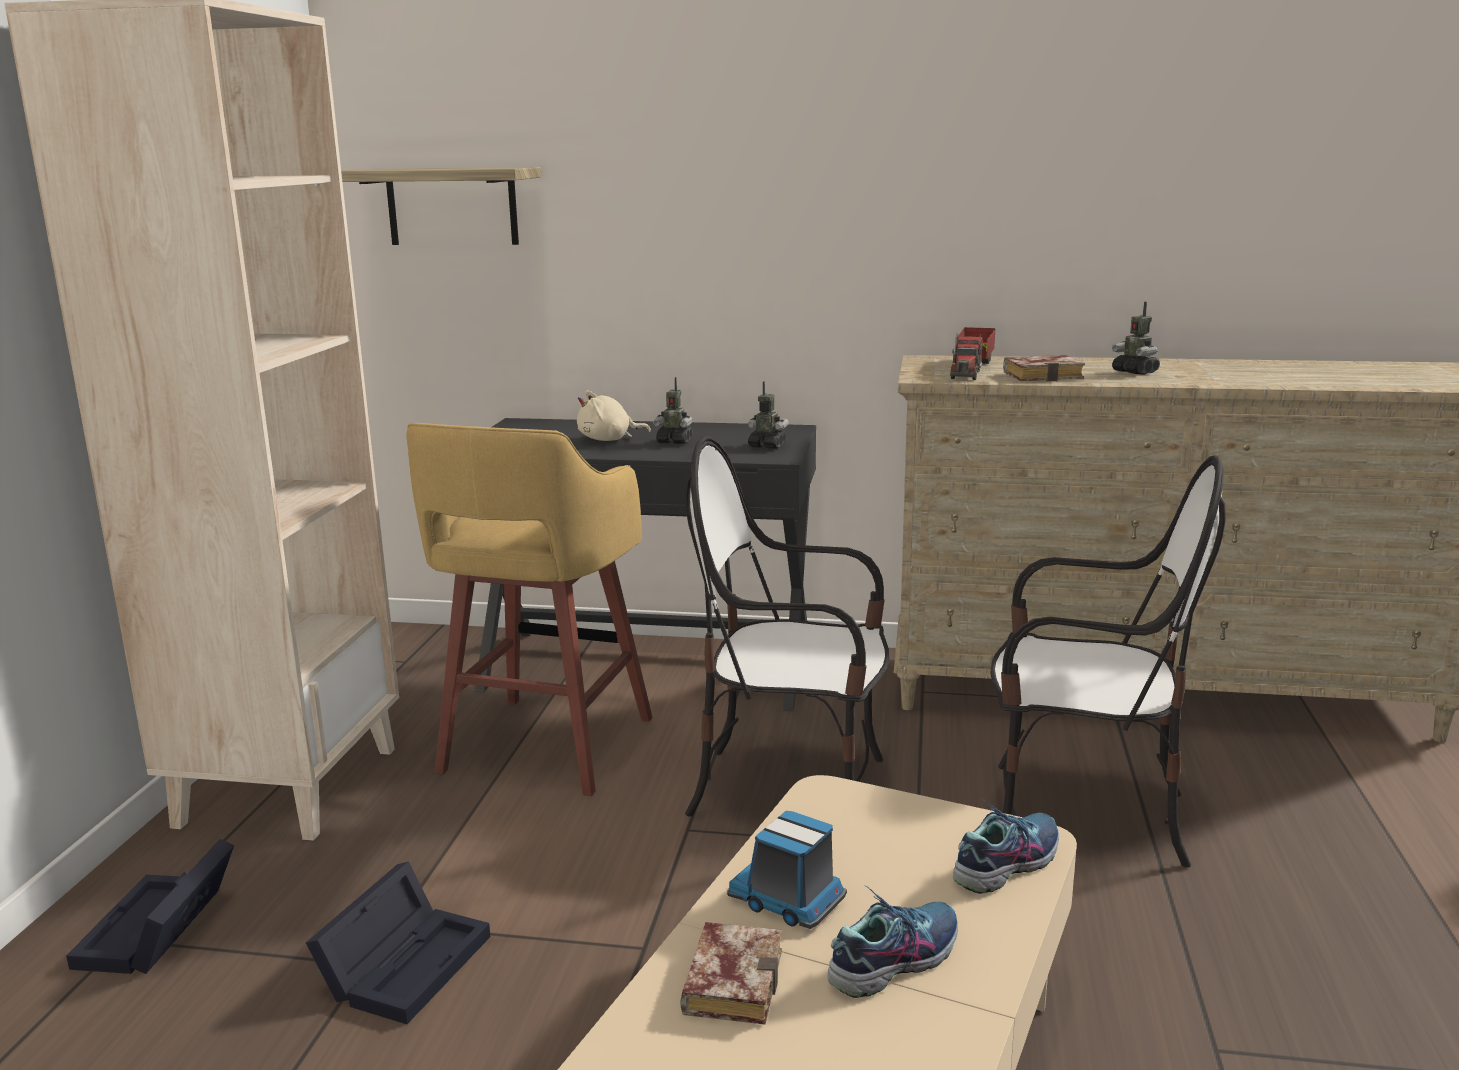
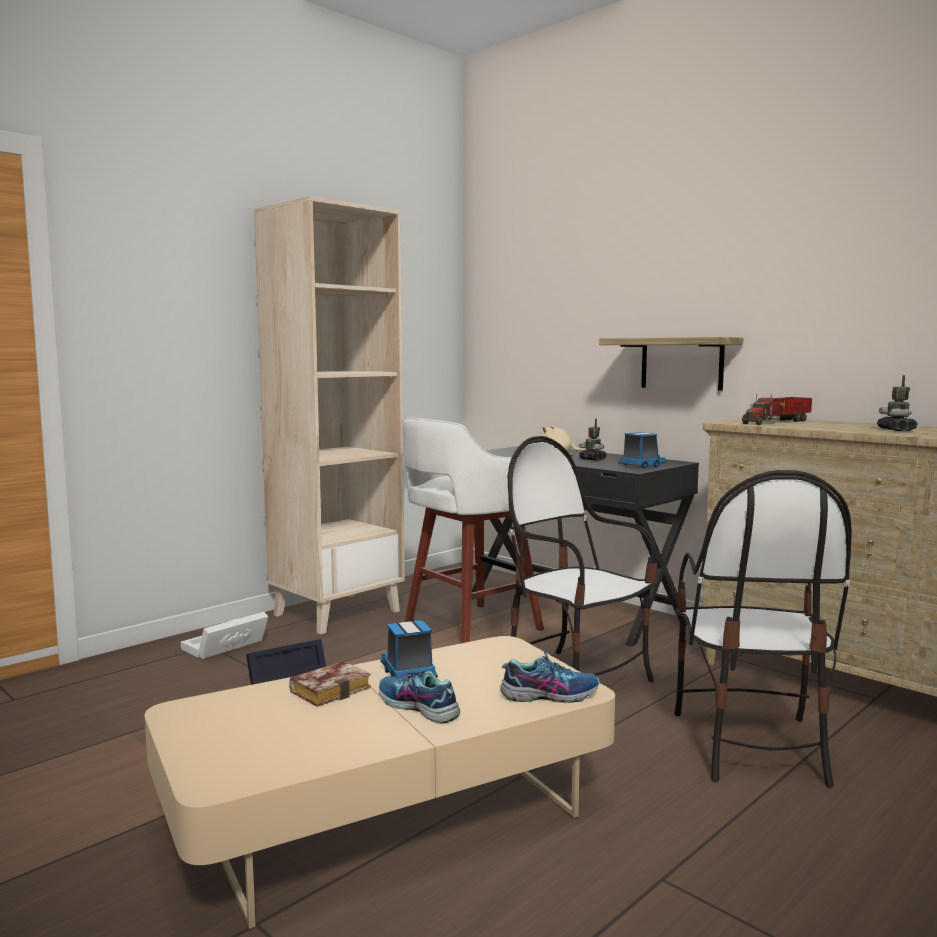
camera: 35 degrees right, 10 degrees down
black storage box [66,839,234,974] -> white storage box [181,612,268,659]
shelf [341,167,541,245] -> shelf moved to [599,337,743,390]
yellow stool [406,423,653,796] -> white stool [403,417,544,643]
toy robot [748,381,789,449] -> toy truck [618,432,666,469]
shoe [827,886,958,998] -> shoe turned 135 degrees counterclockwise [379,670,460,723]
chair [990,455,1226,868] -> chair turned 45 degrees clockwise [674,470,852,787]
book [1003,355,1085,382] -> none

